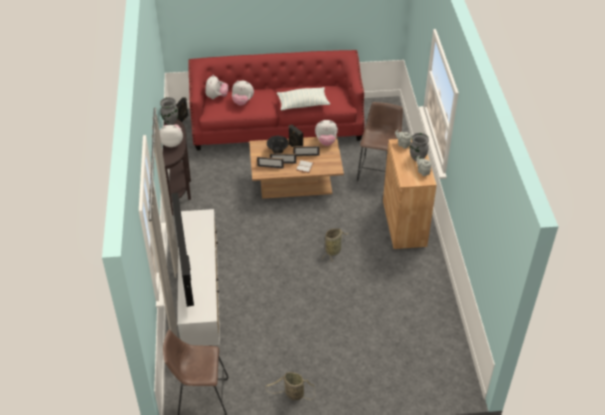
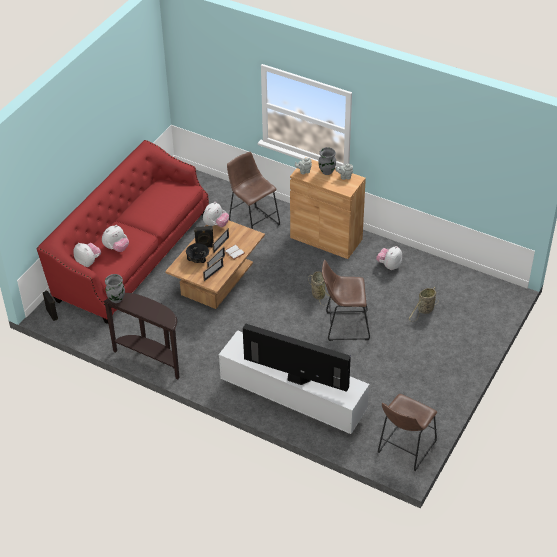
camera: 55 degrees left, 0 degrees up
plush toy [159,125,183,147] -> plush toy moved to [376,246,402,270]
basket [266,372,315,400] -> basket moved to [408,287,438,322]
pillow [277,87,330,111] -> none
none -> brown stool [322,260,370,341]

